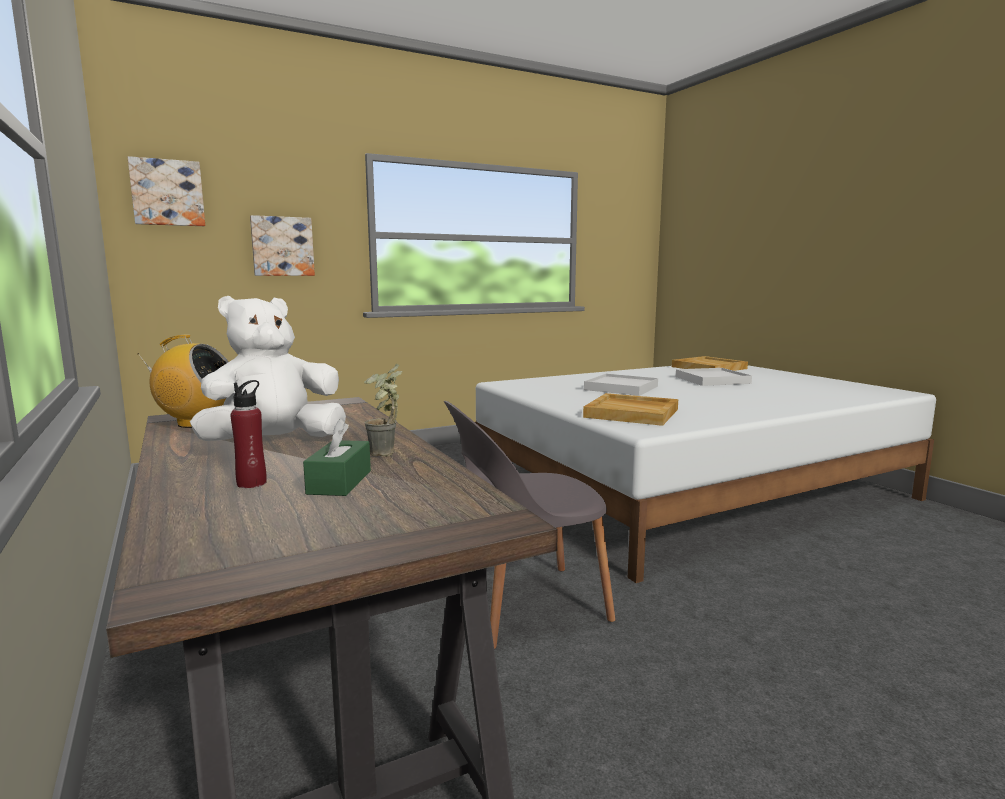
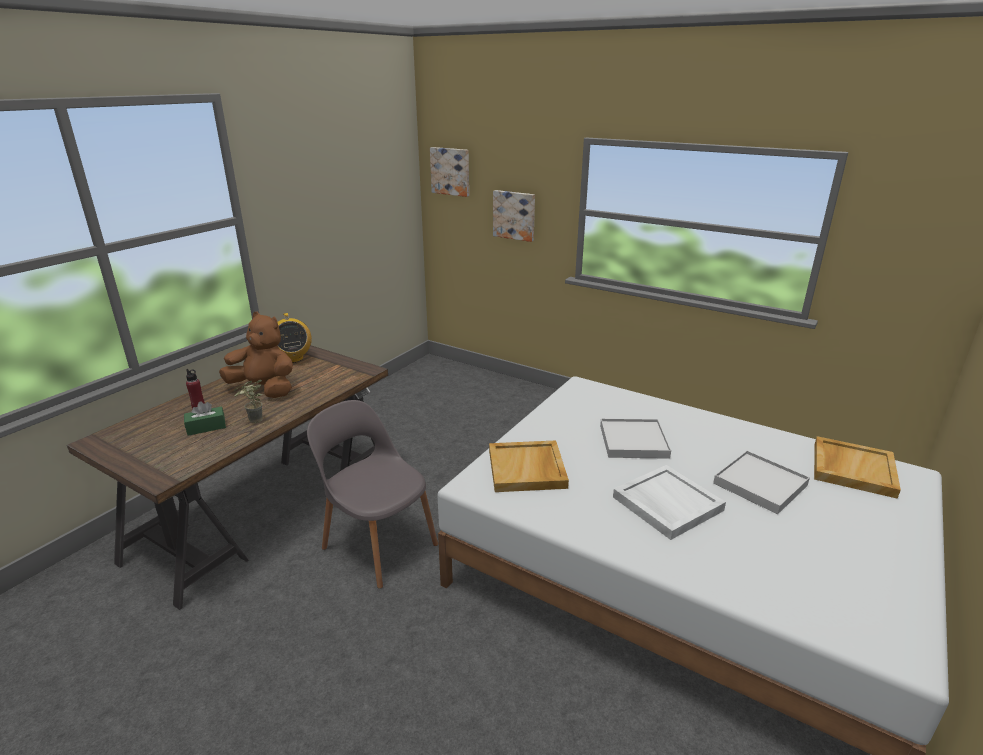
camera: 60 degrees right, 15 degrees up
white plush toy [190,296,346,441] -> brown plush toy [219,312,293,398]
none -> white tray [613,465,726,540]

